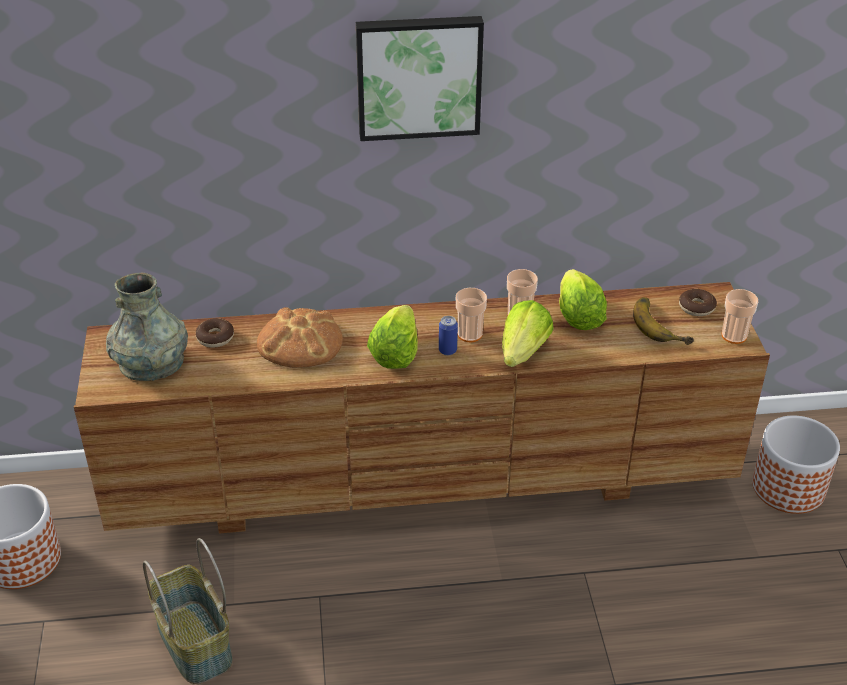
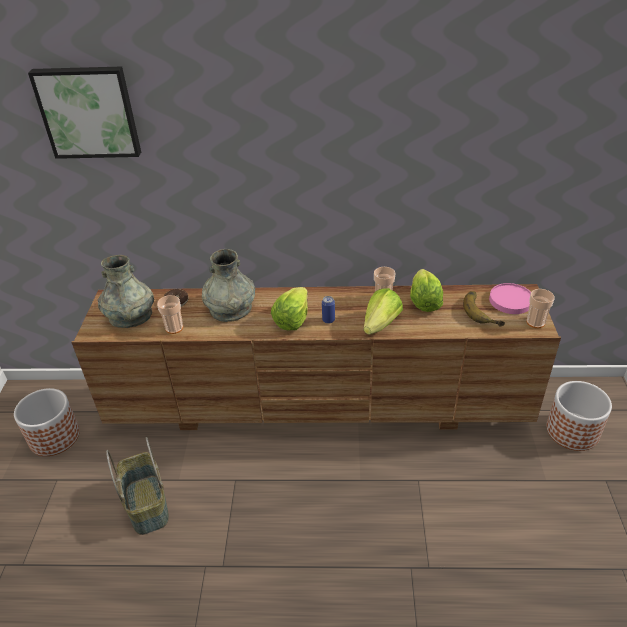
camera: 10 degrees right, 0 degrees up
bread [257,307,343,368] -> grey vase [202,249,255,322]
picture [356,16,484,141] -> picture moved to [28,66,141,159]
cup [456,288,487,342] -> cup moved to [157,295,183,334]
donut [679,289,717,316] -> pink plate [489,283,531,314]

